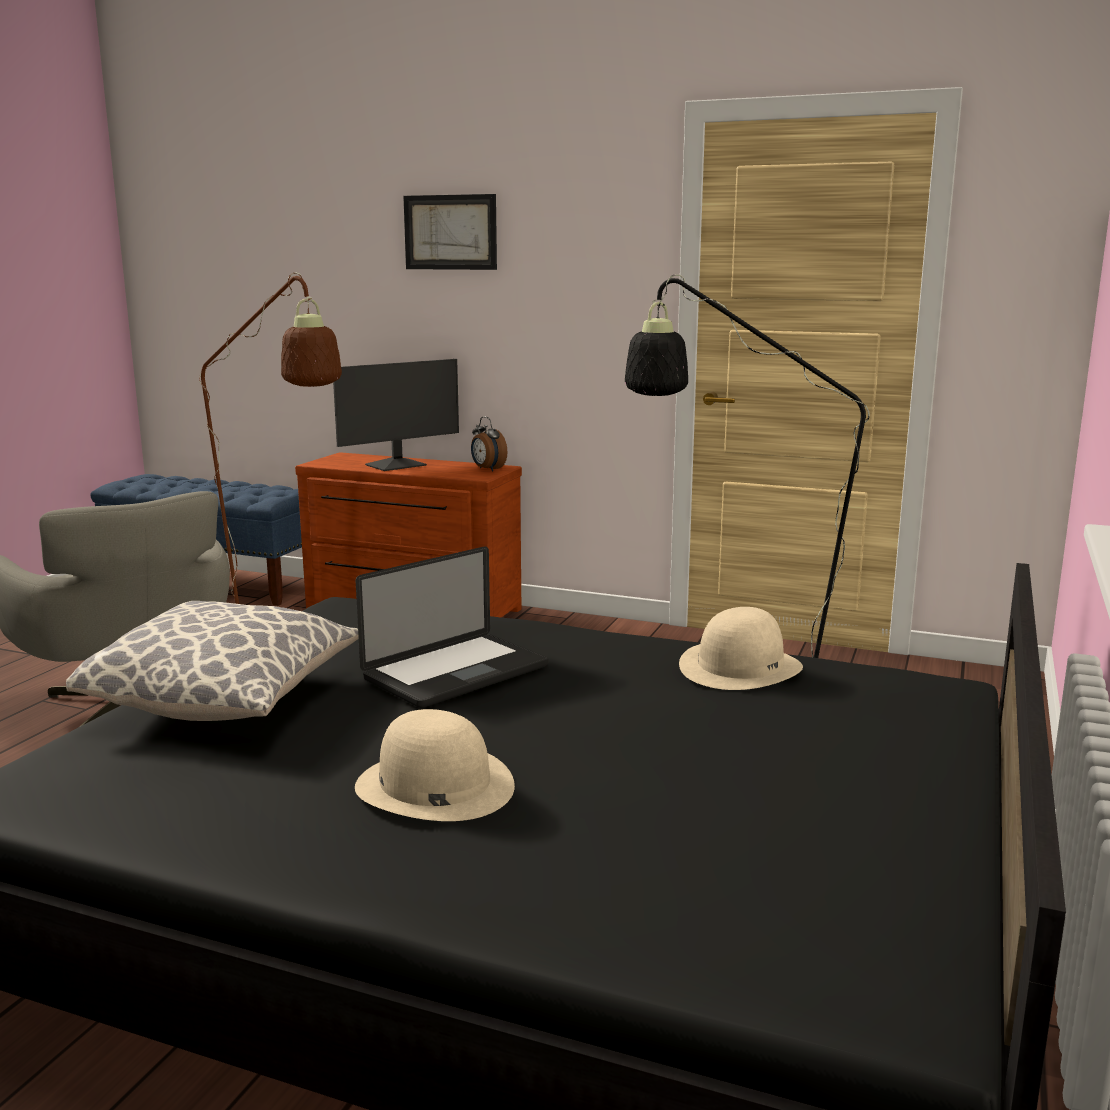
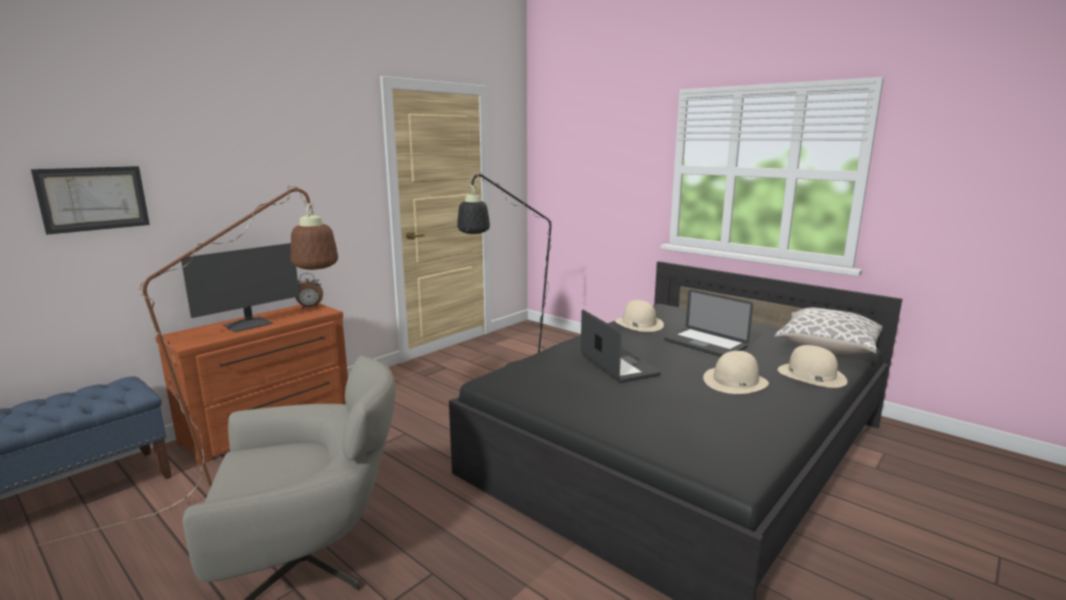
camera: 70 degrees left, 0 degrees up
pillow [66,601,359,721] -> pillow moved to [774,308,883,354]
monitor [333,359,459,471] -> monitor turned 60 degrees clockwise [181,243,300,332]
picture [403,194,497,270] -> picture moved to [31,166,150,235]
none -> laptop [664,289,753,357]
none -> beige hat [778,345,848,388]

